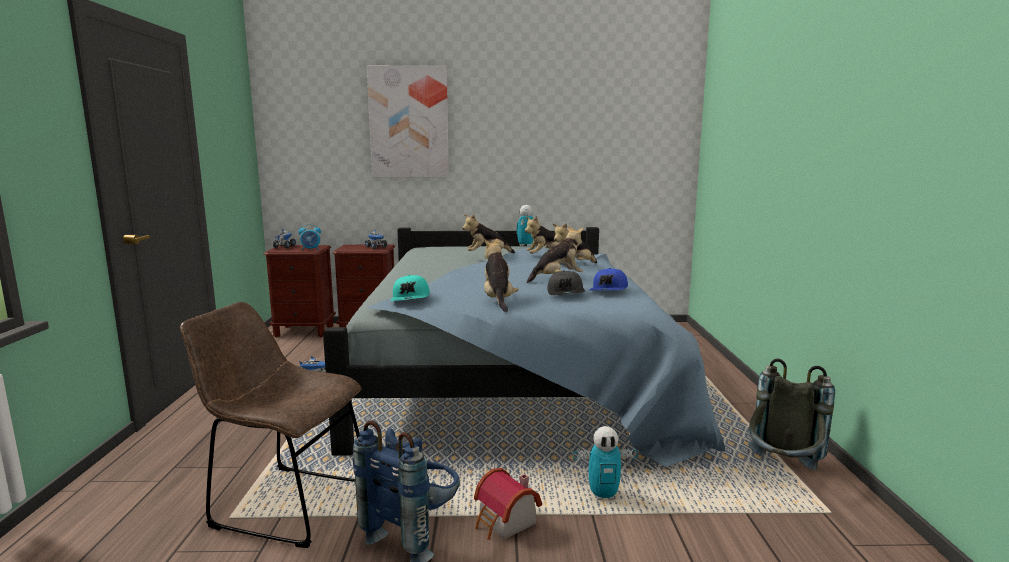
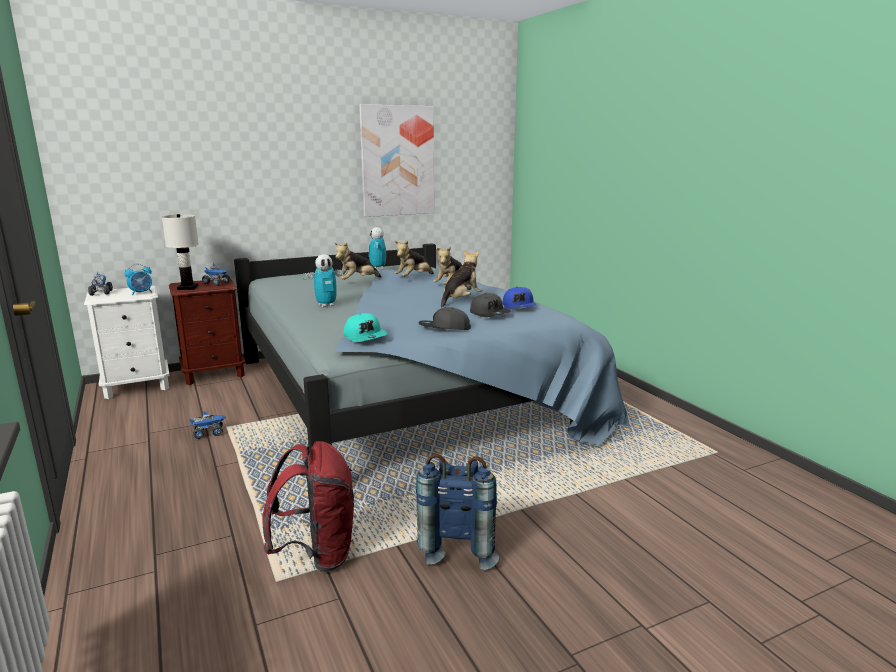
camera: 25 degrees left, 5 degrees up
brown chair [180,302,361,548] -> red backpack [262,441,354,572]
brown nightstand [263,245,336,337] -> white nightstand [84,286,170,399]
picture [367,66,449,177] -> picture moved to [359,104,434,217]
toy house [474,468,542,540] -> none
plush toy [484,239,519,312] -> grey cap [418,307,471,330]
toy robot [573,426,638,500] -> toy robot moved to [302,254,346,307]
grey backpack [748,358,835,470] -> none
none -> white table lamp [162,214,199,290]

